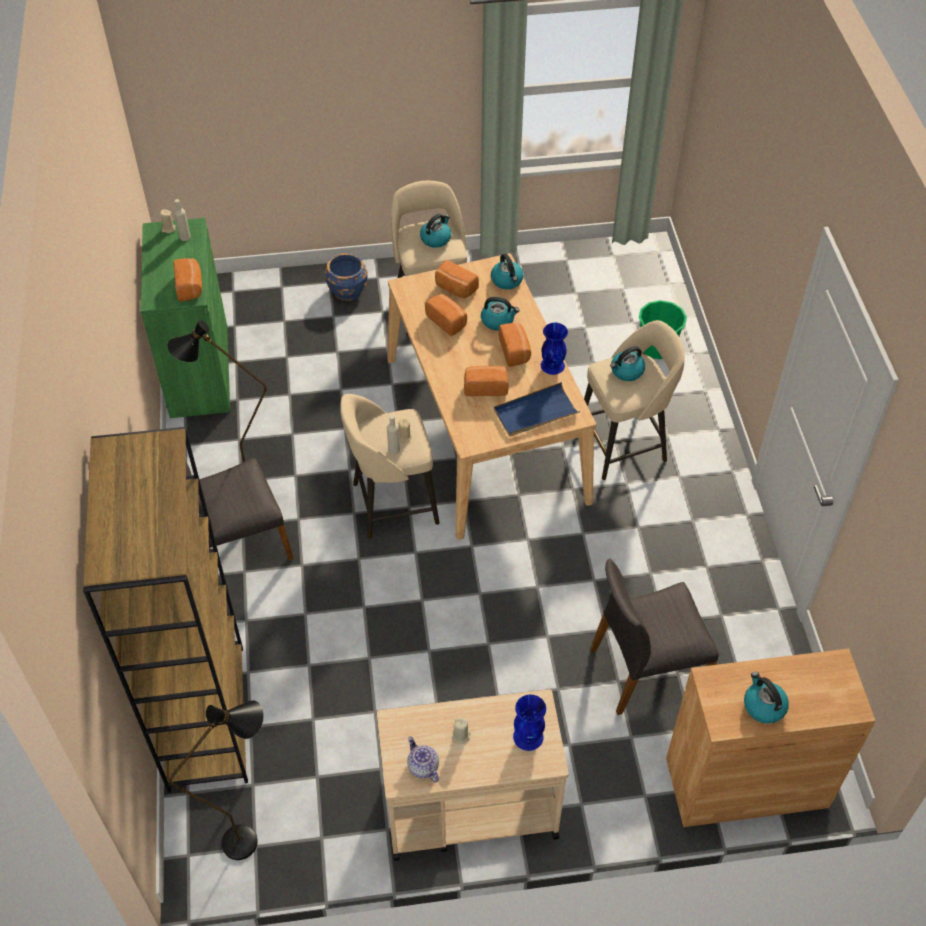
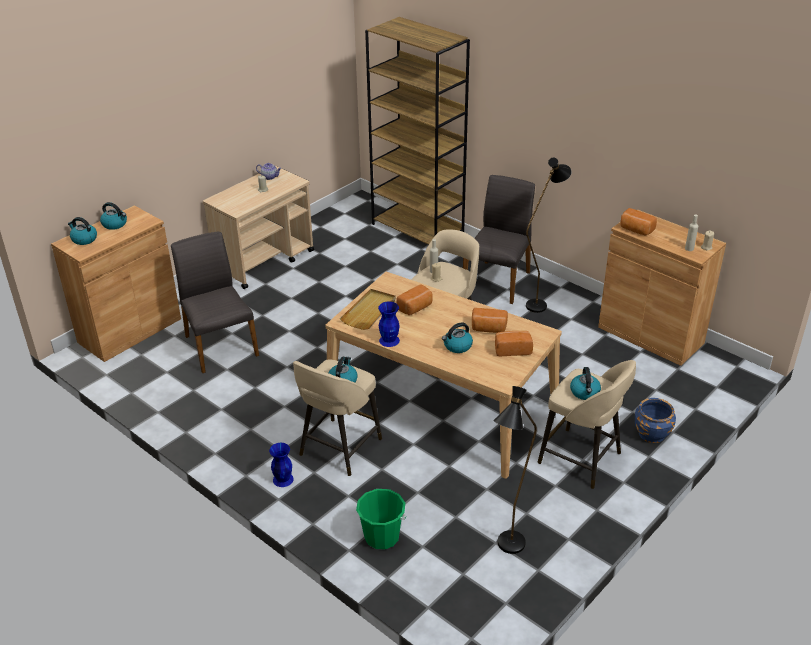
camera: 140 degrees right, 15 degrees down
green cabinet [141,218,230,418] -> brown cabinet [598,209,726,366]
black floor lamp [169,700,264,860] -> black floor lamp moved to [493,386,537,554]
kettle [491,254,523,289] -> kettle moved to [68,217,97,245]
blue tray [494,382,580,437] -> beige tray [340,289,396,330]
bread [499,323,531,367] -> none
blue vase [513,695,546,751] -> blue vase moved to [269,443,294,487]
grey chair [590,559,719,715] -> grey chair turned 60 degrees counterclockwise [171,232,259,373]

